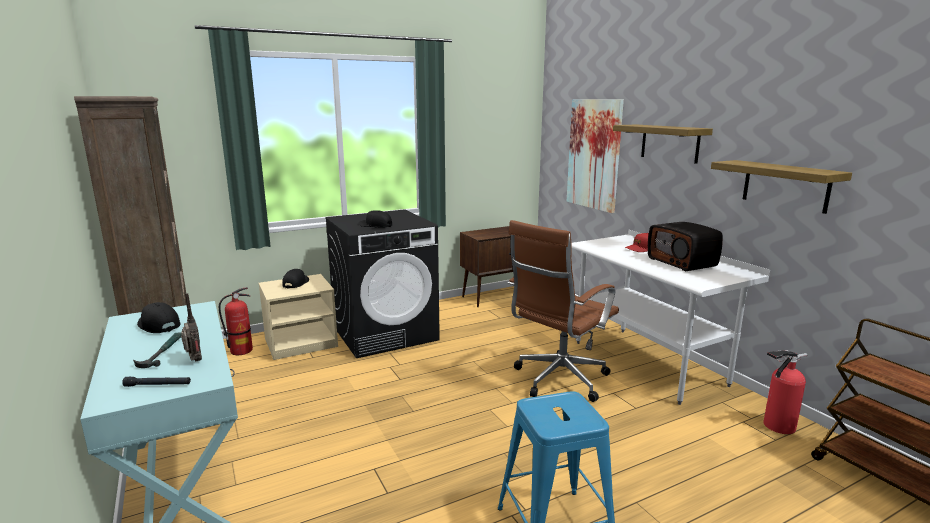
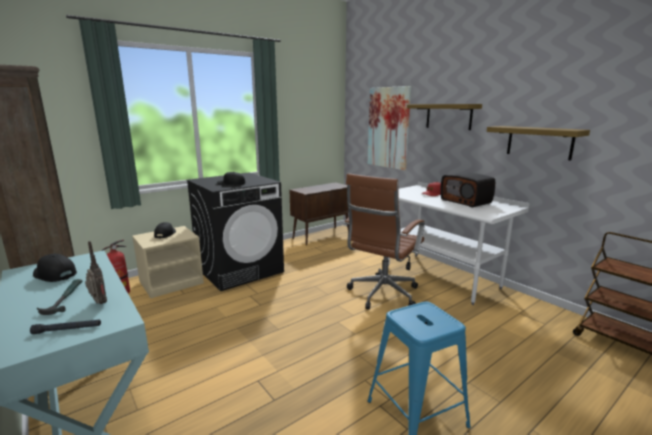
camera: 10 degrees left, 0 degrees up
fire extinguisher [763,350,807,434] -> none

